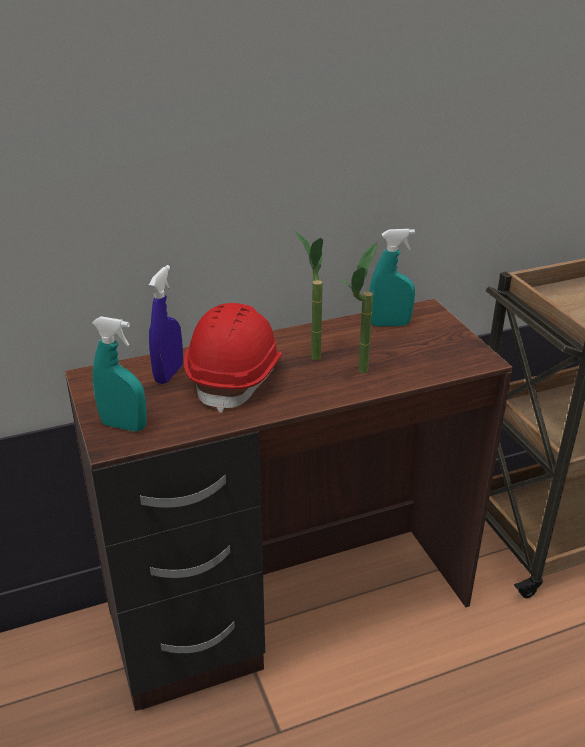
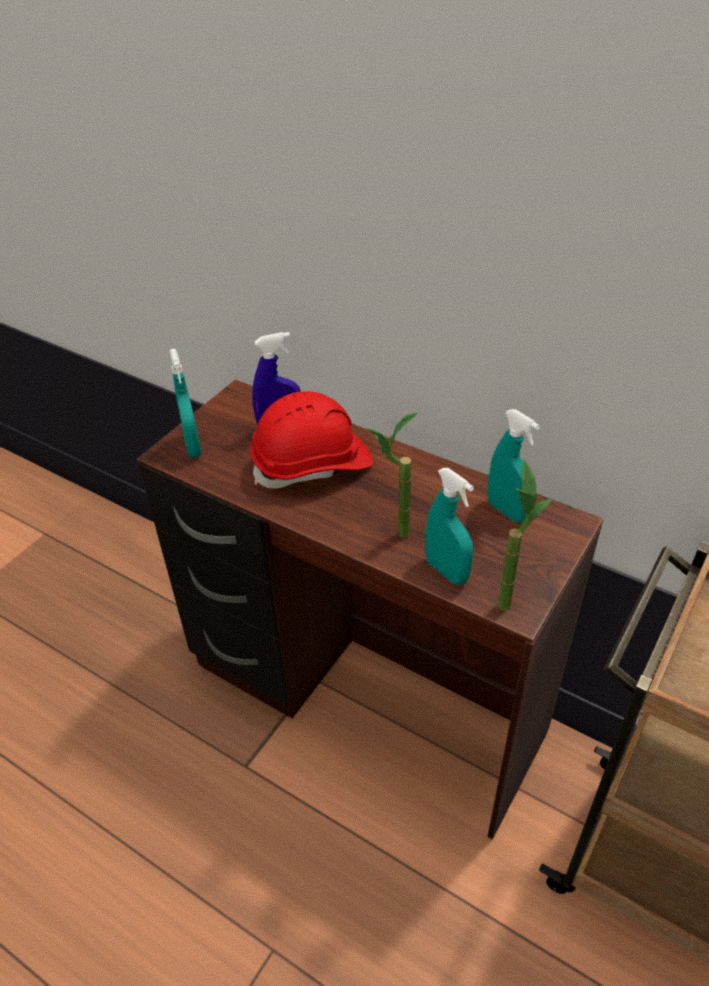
camera: 55 degrees right, 10 degrees up
potted plant [294,230,323,360] -> potted plant moved to [498,460,552,611]
none -> turquoise spray bottle [425,468,474,585]

